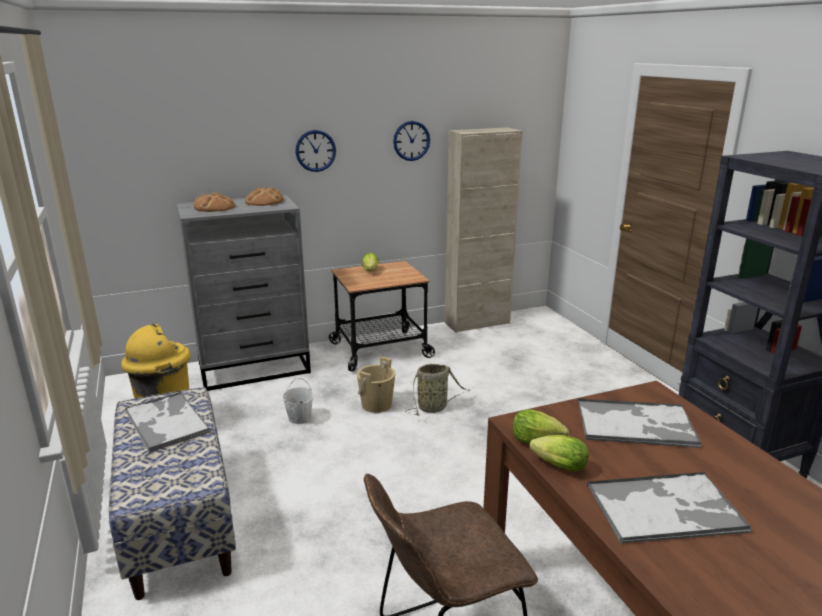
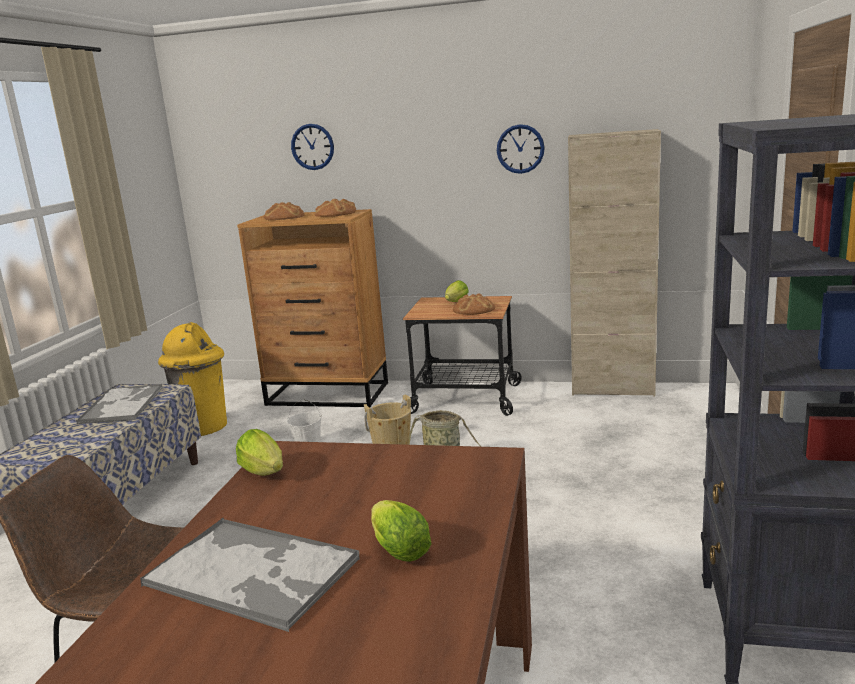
camera: 35 degrees right, 5 degrees down
grey dresser [177,195,311,391] -> brown dresser [237,209,388,407]
wall clock [295,130,336,172] -> wall clock moved to [291,124,334,170]
lettuce [530,435,589,472] -> lettuce moved to [371,500,431,562]
tray [577,399,702,448] -> none
none -> bread [453,293,495,315]

